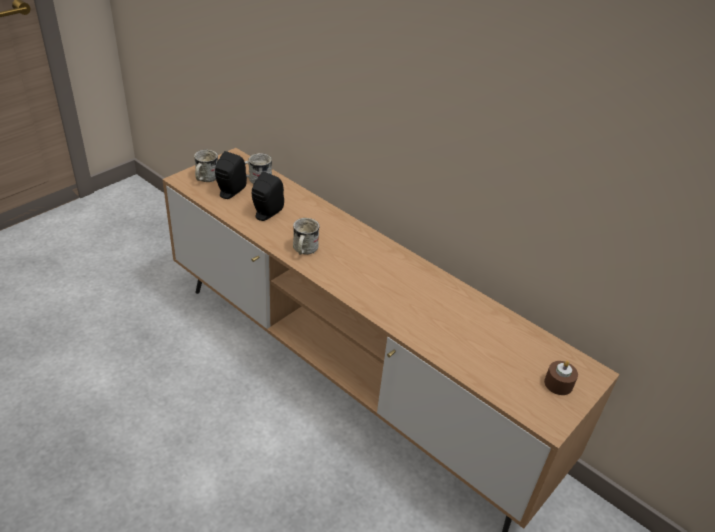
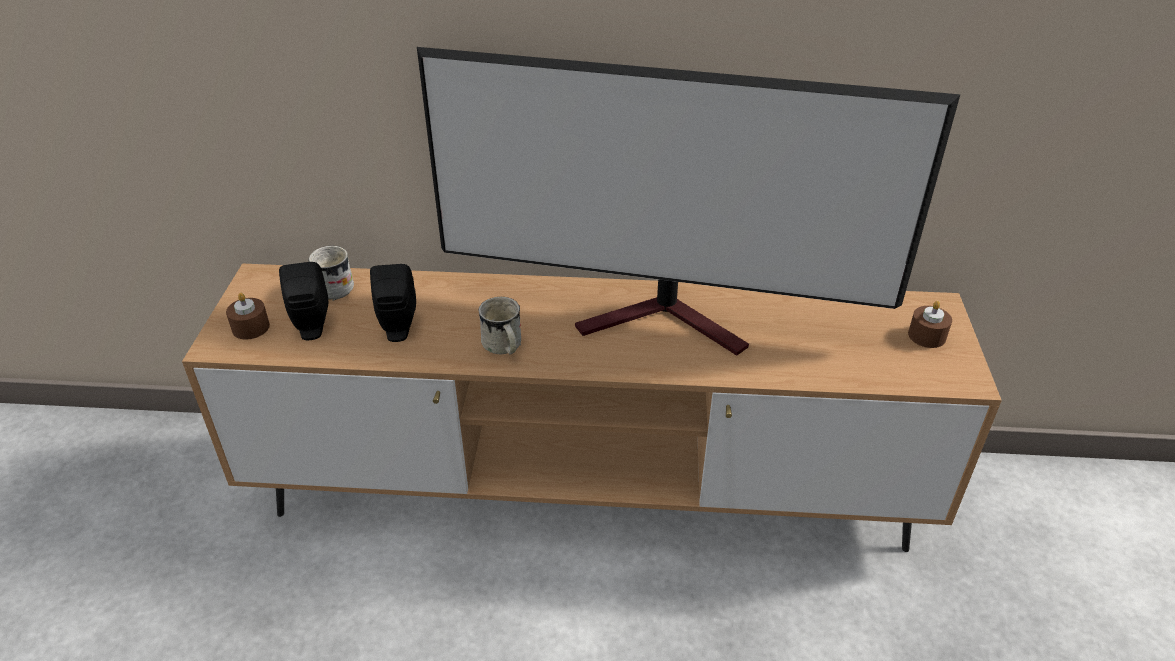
camera: 35 degrees left, 0 degrees up
white mug [194,150,218,182] -> brown candle [226,293,270,339]
none -> television [417,47,960,356]

